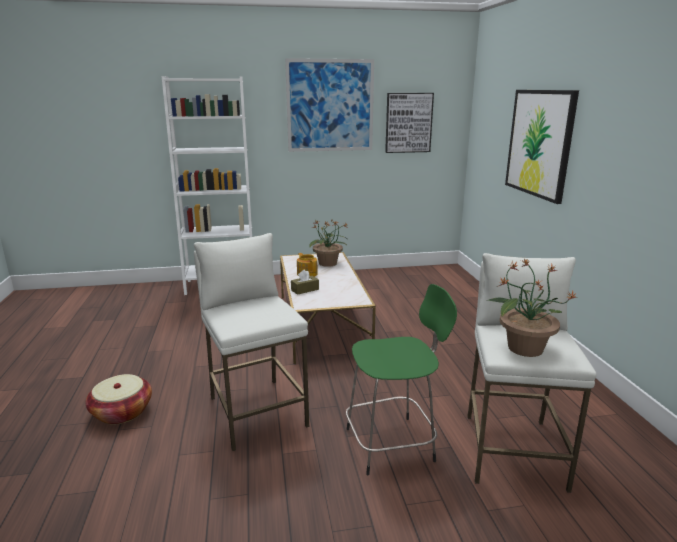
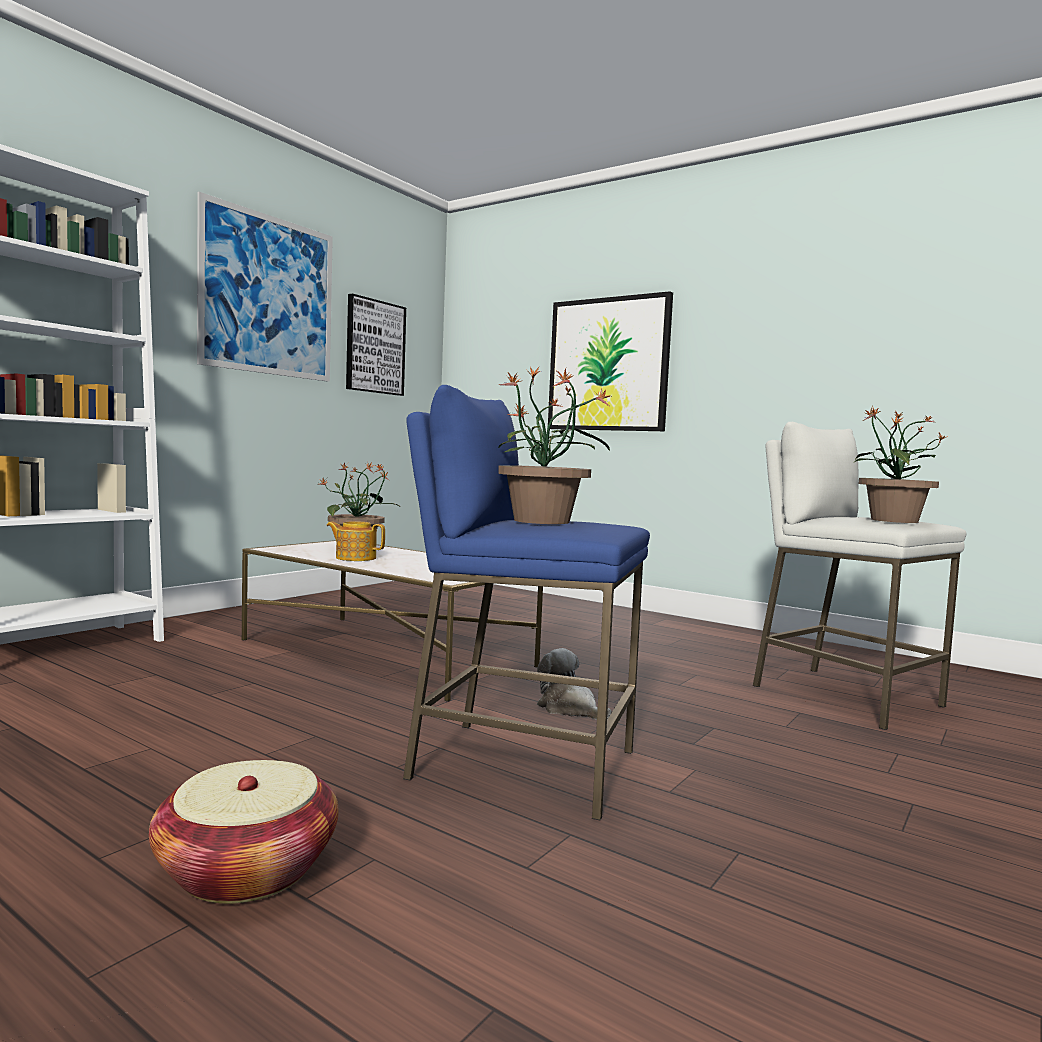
camera: 45 degrees left, 15 degrees down
white stool [194,233,310,451] -> blue stool [403,385,650,821]
brown tissue box [291,270,319,295] -> none
green stool [346,284,457,475] -> none
none -> potted plant [498,366,613,524]
none -> plush toy [537,648,611,720]

